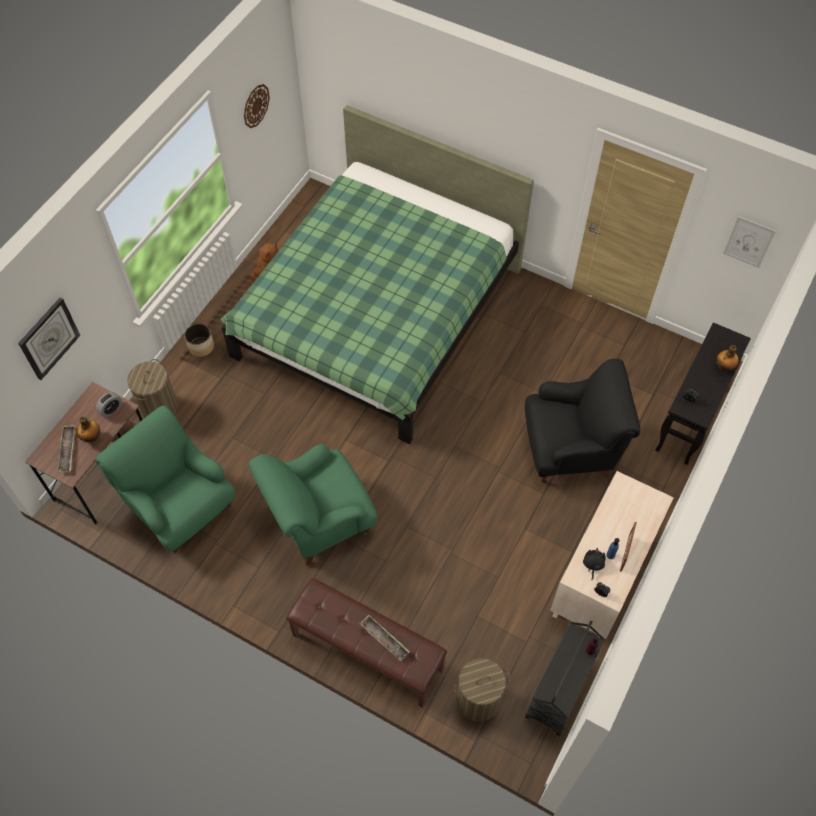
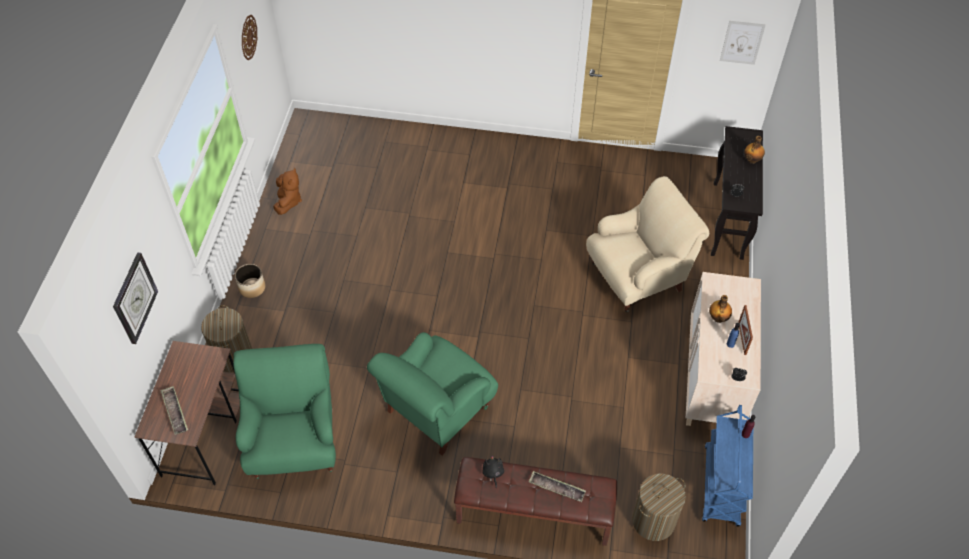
camera: 20 degrees left, 5 degrees down
bottle [77,416,100,442] -> bottle moved to [709,295,732,323]
alarm clock [96,392,122,417] -> none
green armchair [96,405,236,554] -> green armchair turned 60 degrees clockwise [233,344,336,479]
green bed [220,105,534,444] -> none
black armchair [525,359,640,483] -> beige armchair [586,176,709,312]
black cart [525,621,605,736] -> blue cart [702,405,753,527]
black plush toy [583,548,606,580] -> black plush toy moved to [482,455,504,488]

